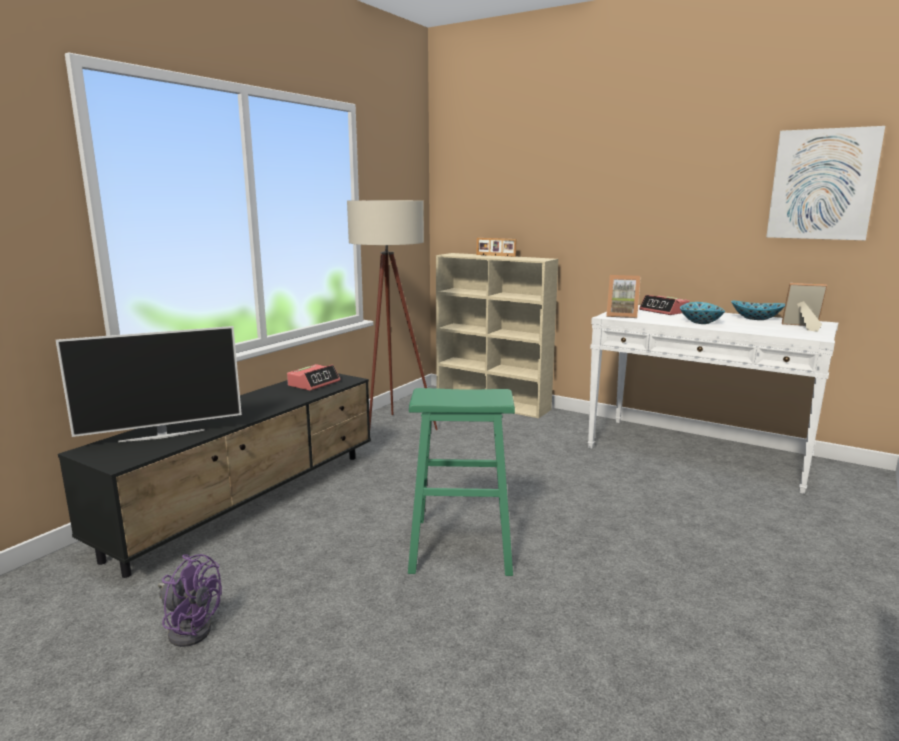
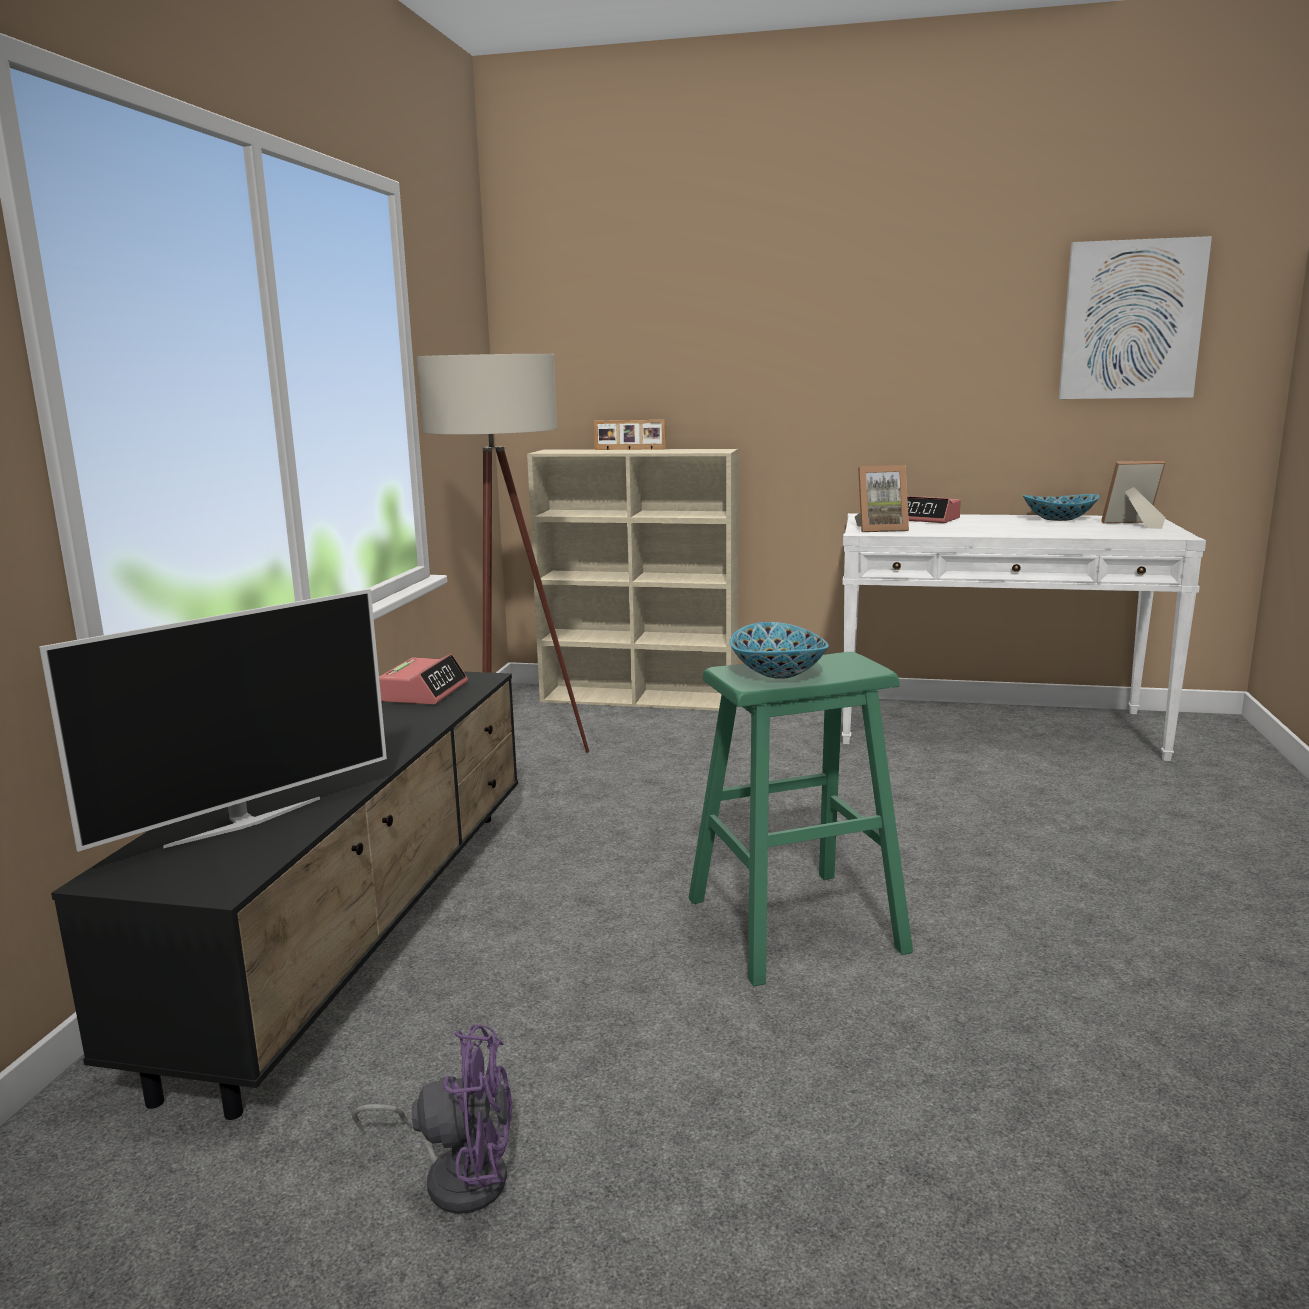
camera: 20 degrees left, 0 degrees up
bowl [680,302,725,324] -> bowl moved to [730,622,829,679]

